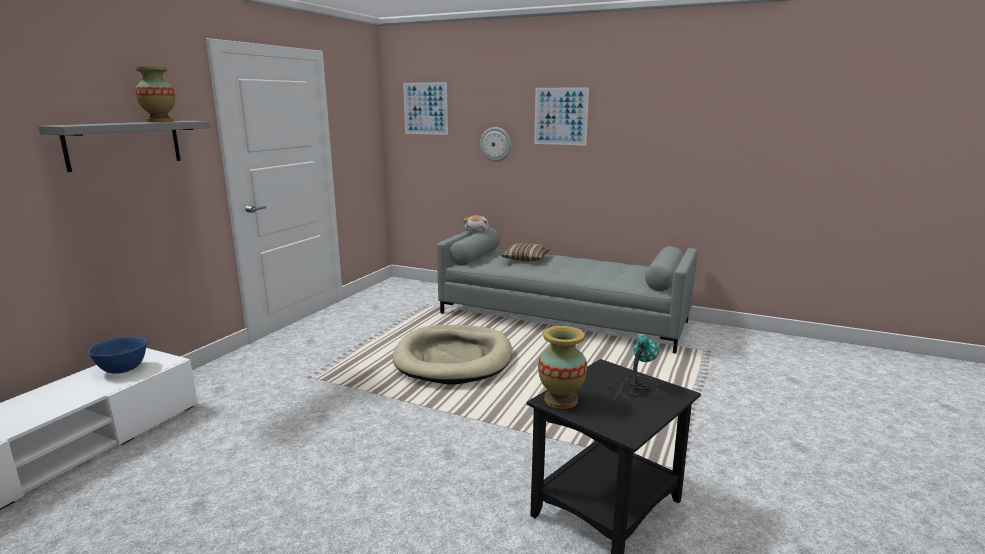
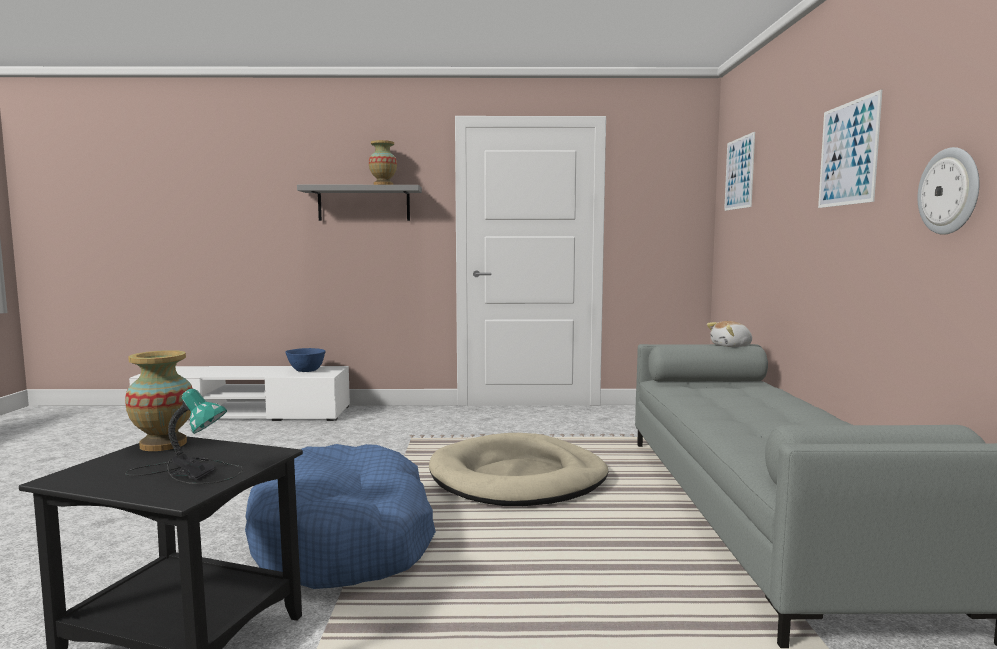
camera: 65 degrees right, 10 degrees down
wall clock [480,127,511,162] -> wall clock moved to [918,147,979,235]
pillow [501,243,551,261] -> none
none -> blue dog bed [245,444,436,589]

